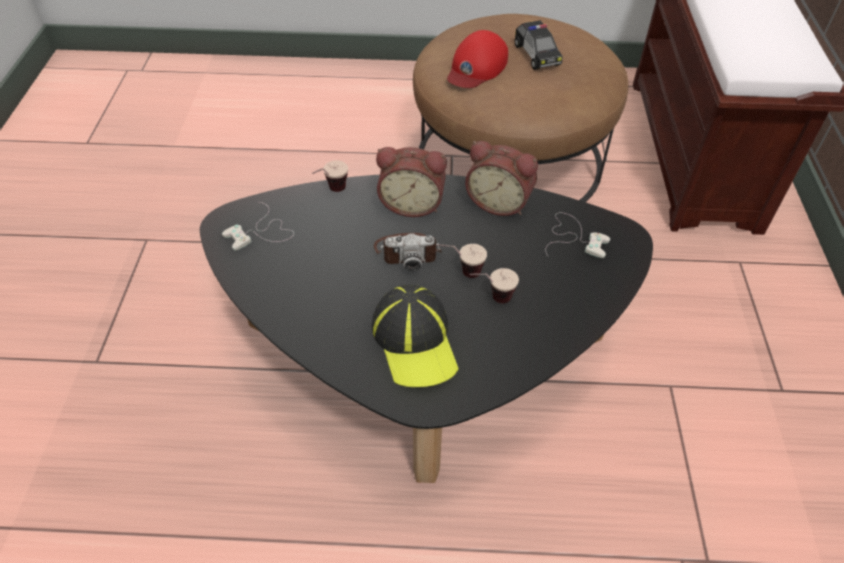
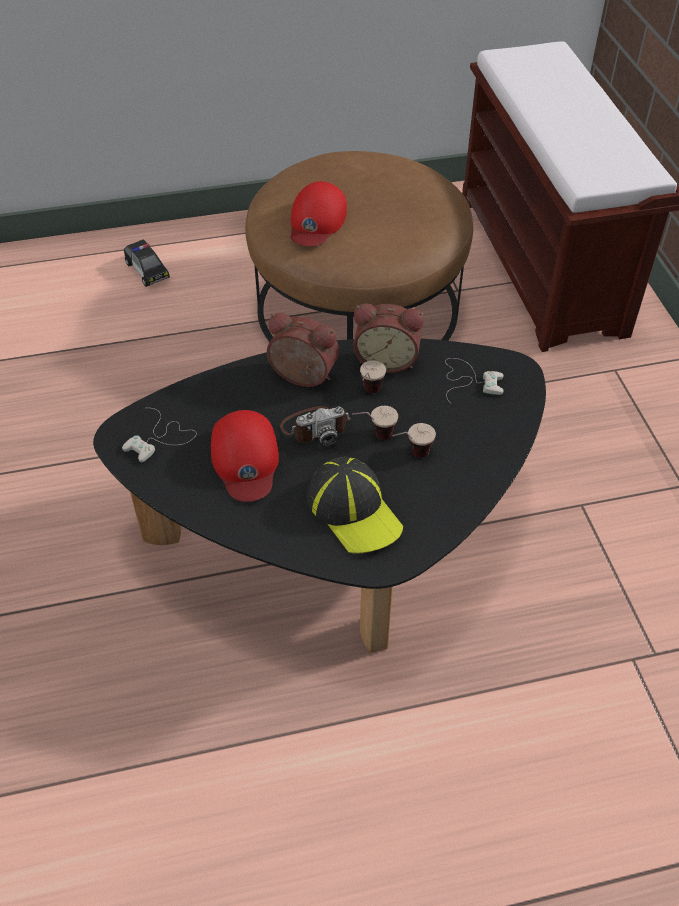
camera: 15 degrees left, 0 degrees up
cup [312,160,348,192] -> cup moved to [360,360,386,393]
alarm clock [376,147,447,217] -> alarm clock turned 150 degrees counterclockwise [267,313,339,387]
toy car [515,20,563,70] -> toy car moved to [124,239,170,287]
none -> red cap [211,410,279,502]

